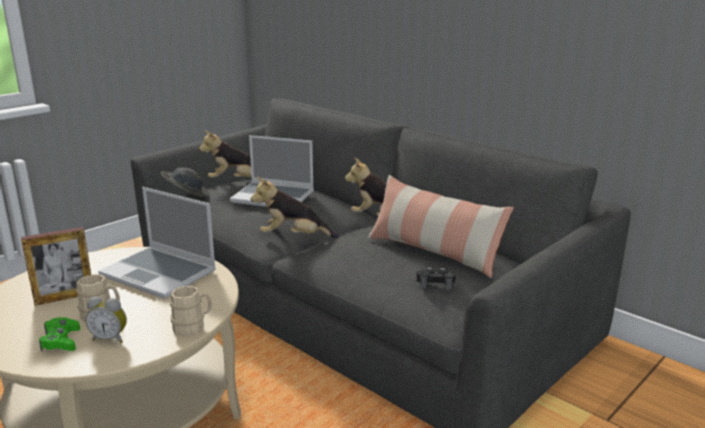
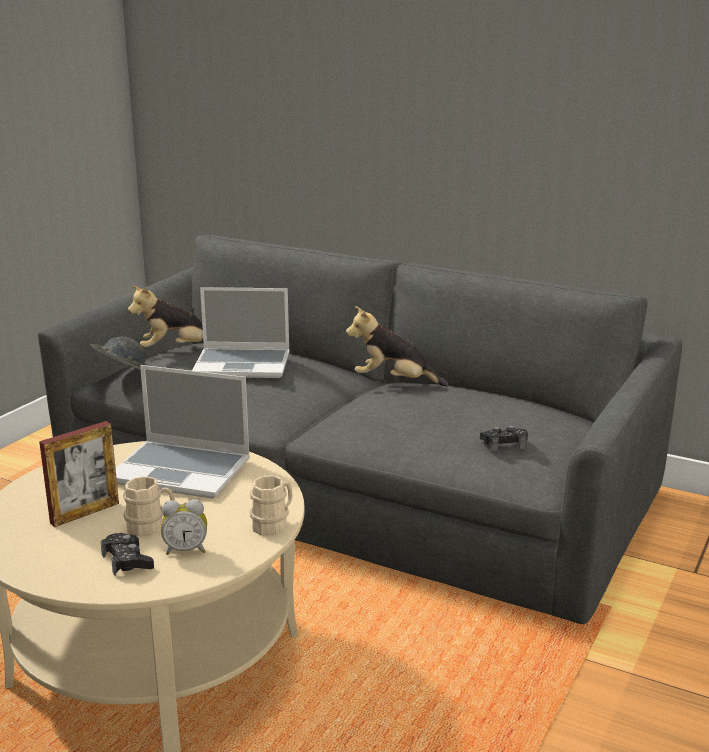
camera: 15 degrees left, 0 degrees up
green game controller [39,317,80,352] -> black game controller [101,533,154,576]
plush toy [251,177,339,238] -> none
pillow [368,175,514,278] -> none

